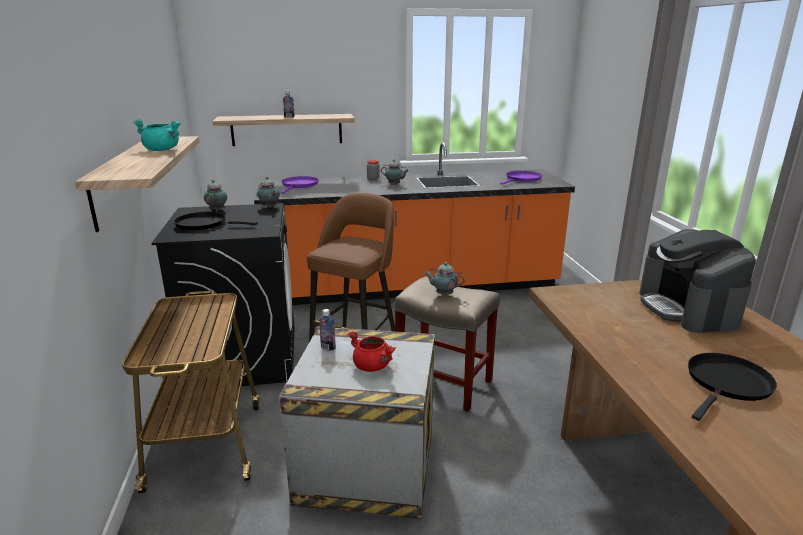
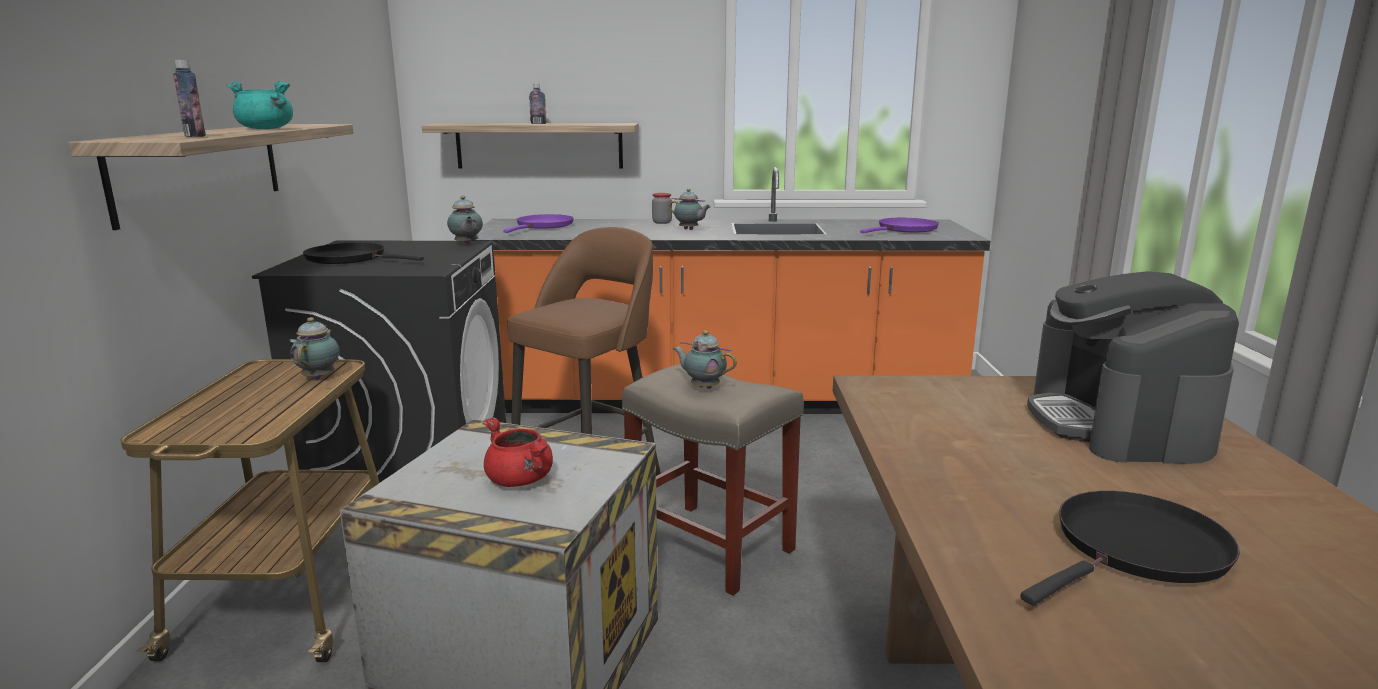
camera: 10 degrees right, 5 degrees down
teapot [204,180,227,211] -> teapot moved to [290,317,340,380]
bottle [319,309,336,350] -> bottle moved to [173,60,206,137]

